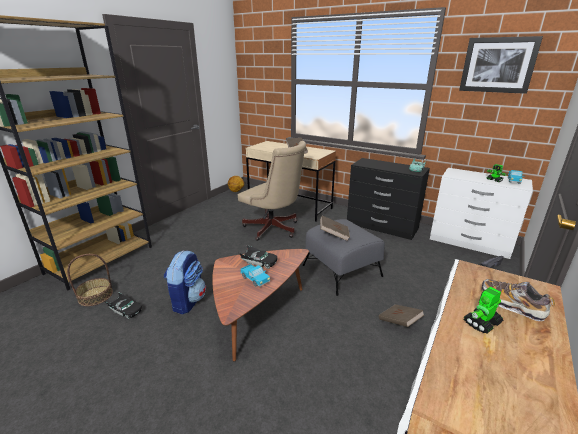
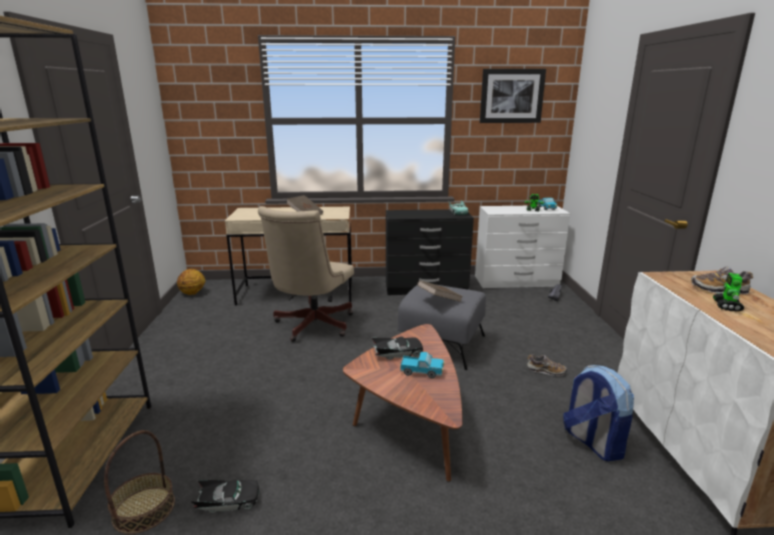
camera: 35 degrees left, 5 degrees down
backpack [164,250,206,314] -> backpack moved to [563,365,634,462]
beige office chair [238,141,306,241] -> beige office chair turned 105 degrees clockwise [258,206,354,342]
brown book [379,304,424,327] -> shoe [527,354,567,376]

